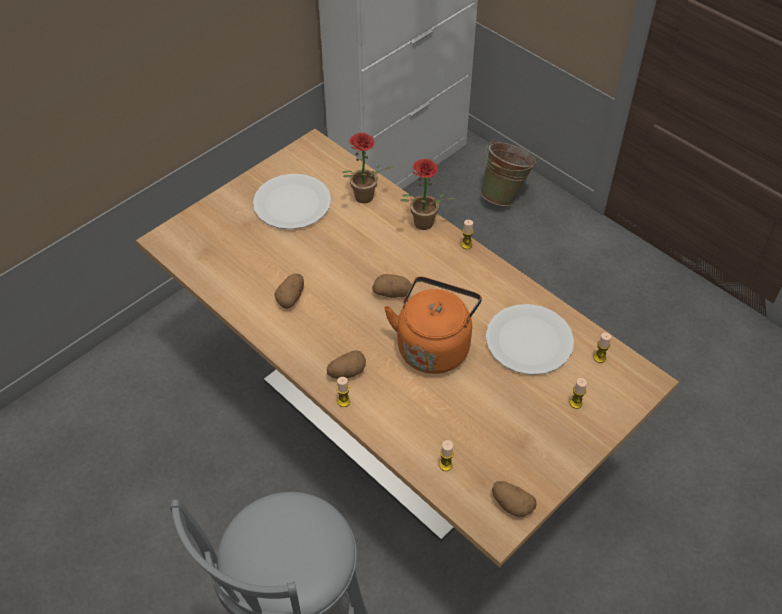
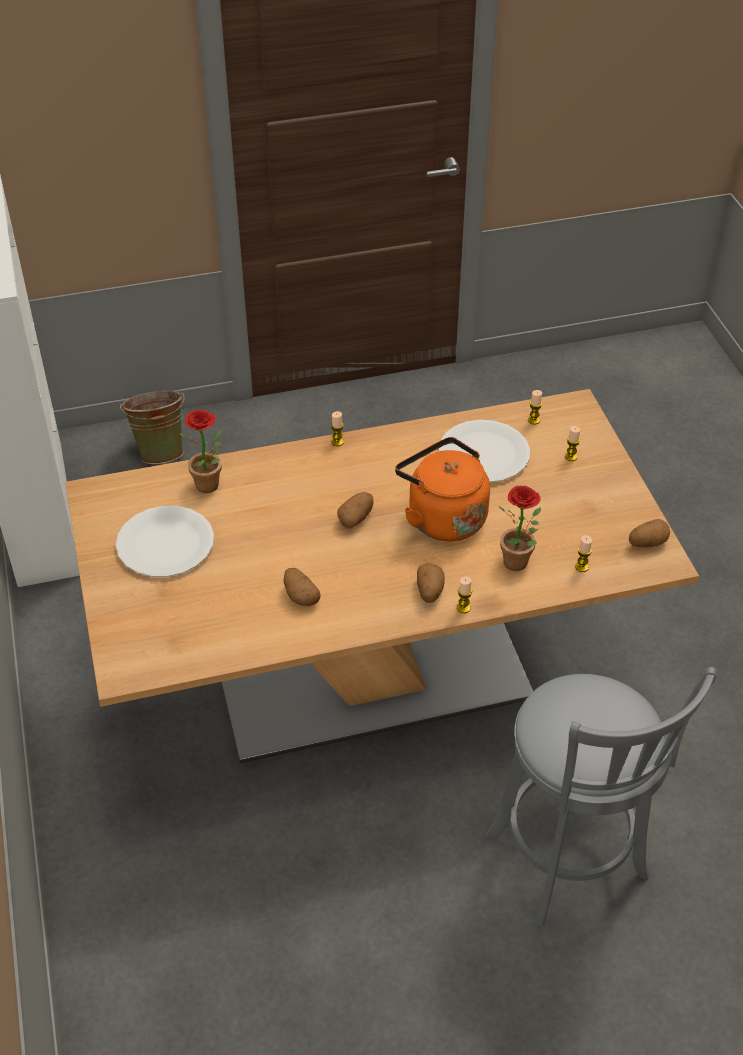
camera: 60 degrees left, 5 degrees down
potted plant [400,159,455,230] -> potted plant moved to [499,486,541,571]

